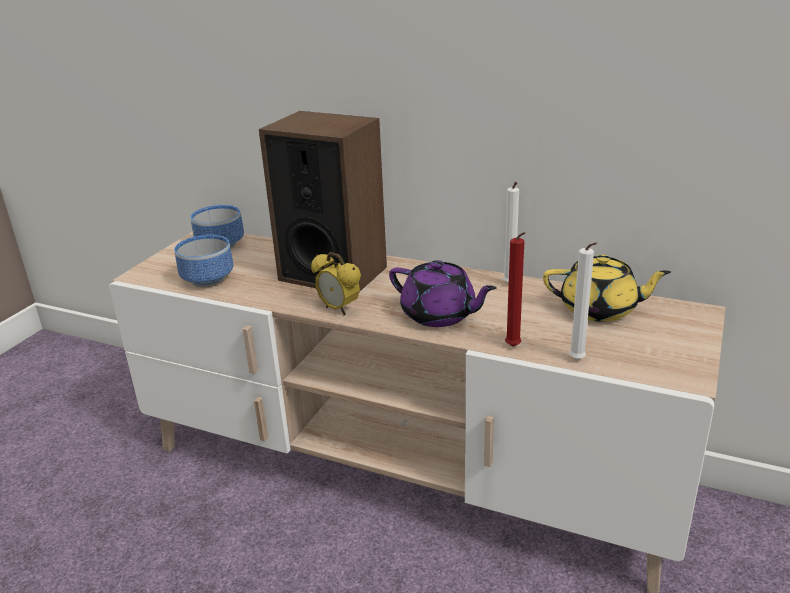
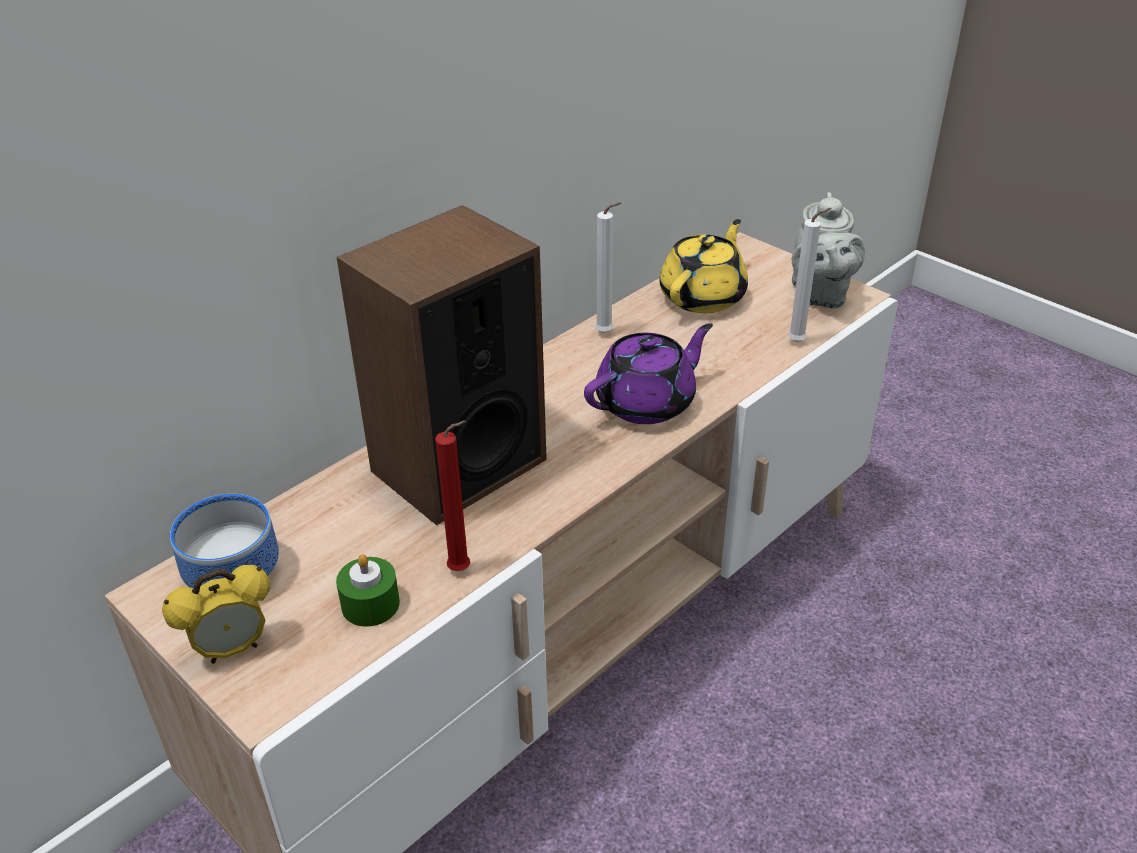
camera: 70 degrees left, 10 degrees up
bowl [174,235,233,287] -> green candle [336,554,400,627]
alarm clock [311,252,361,315] -> alarm clock moved to [162,565,270,664]
red candle [505,232,525,346] -> red candle moved to [435,421,470,571]
none -> grey teapot [792,192,865,309]

